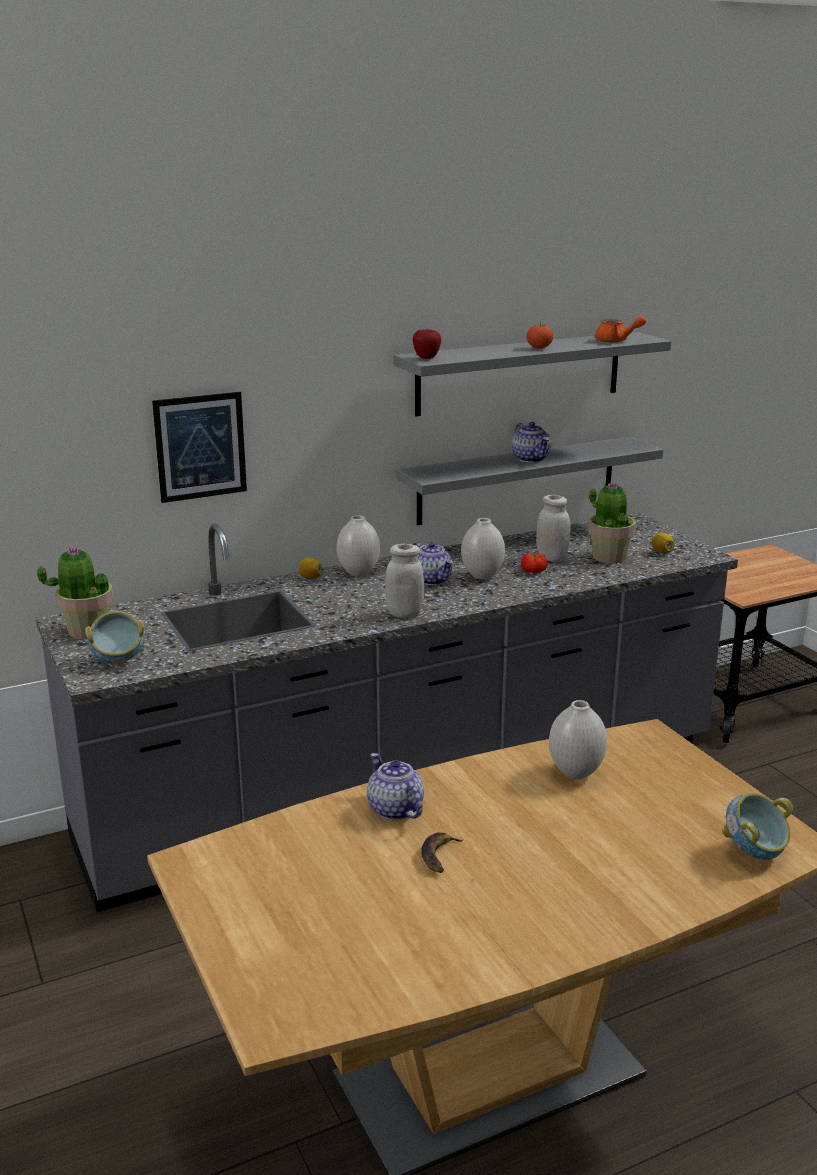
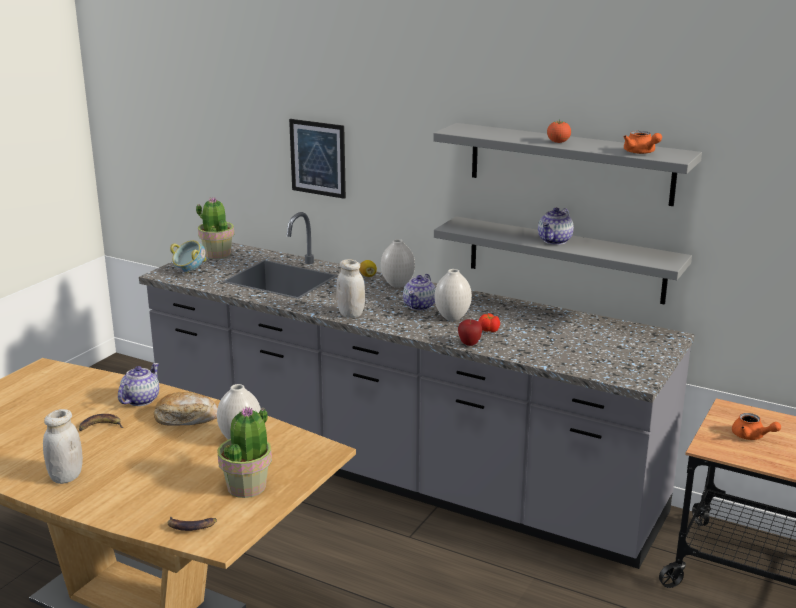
camera: 55 degrees right, 0 degrees up
apple [412,329,441,359] -> apple moved to [458,319,482,346]
white jar [536,495,571,562] -> white jar moved to [43,409,83,484]
potted plant [588,481,636,563] -> potted plant moved to [217,406,272,498]
lemon [651,532,675,553] -> none
bowl [723,793,793,860] -> banana [168,516,217,531]
none -> bread [154,392,218,426]
none -> orange teapot [732,413,781,440]

